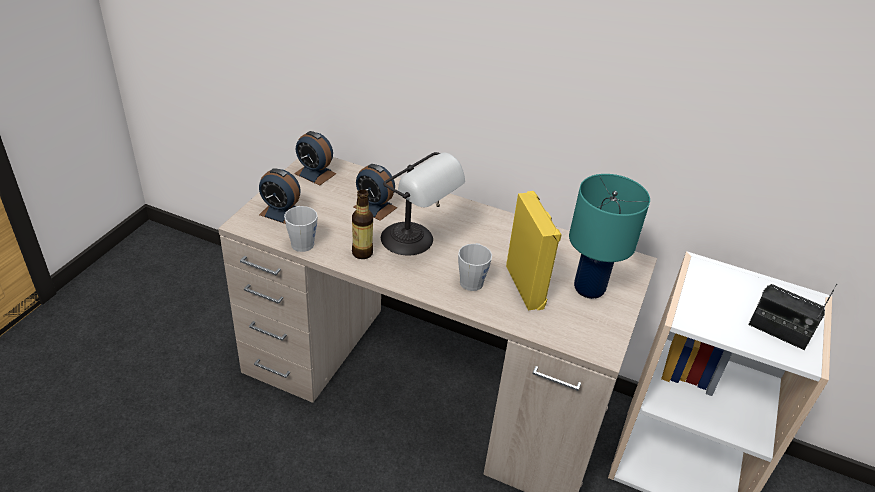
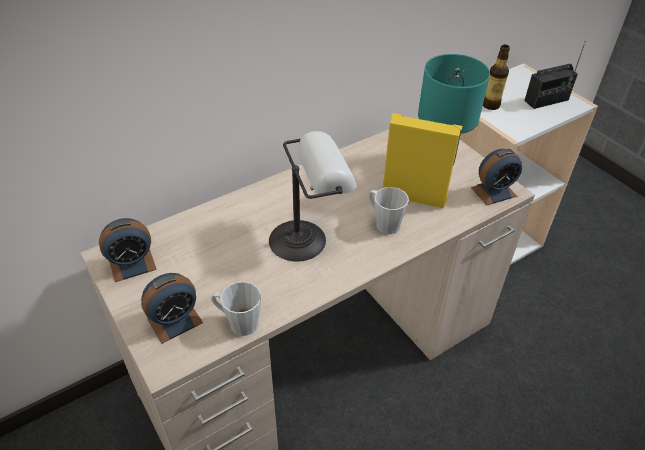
camera: 55 degrees left, 5 degrees up
bottle [352,189,373,259] -> bottle moved to [483,45,510,110]
alarm clock [354,164,397,221] -> alarm clock moved to [471,149,522,205]

